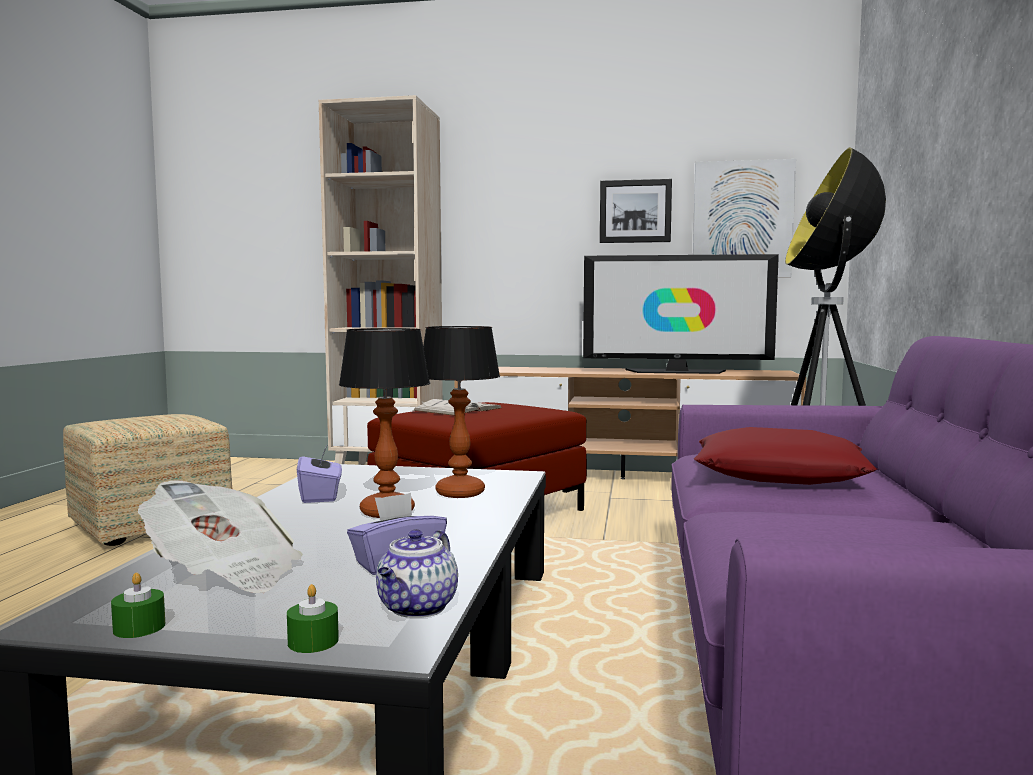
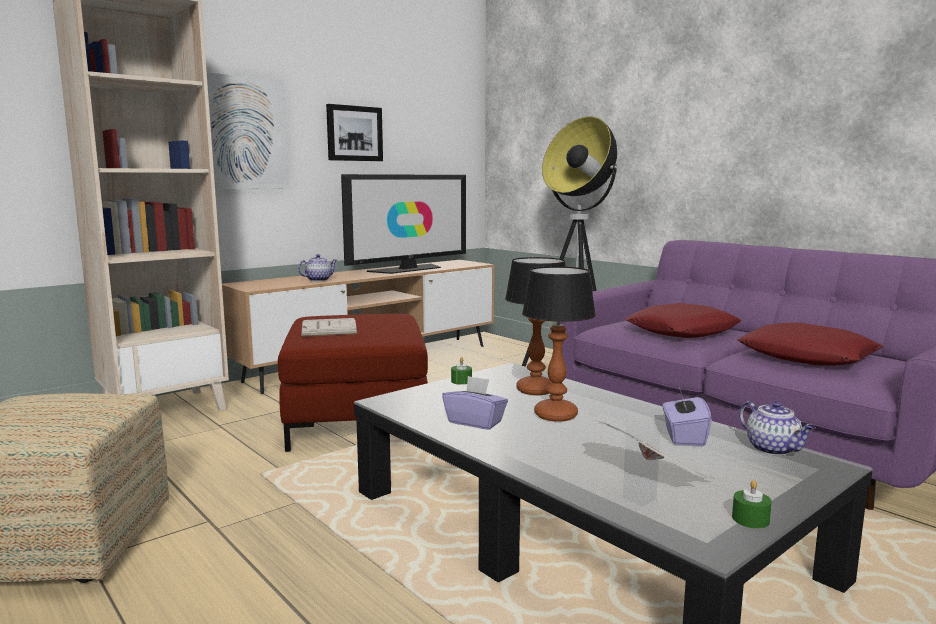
camera: 50 degrees left, 5 degrees up
green candle [287,584,339,653] -> green candle moved to [451,357,472,385]
picture [693,159,796,277] -> picture moved to [207,72,289,189]
none -> teapot [298,254,337,281]
none -> red pillow [737,322,883,366]

